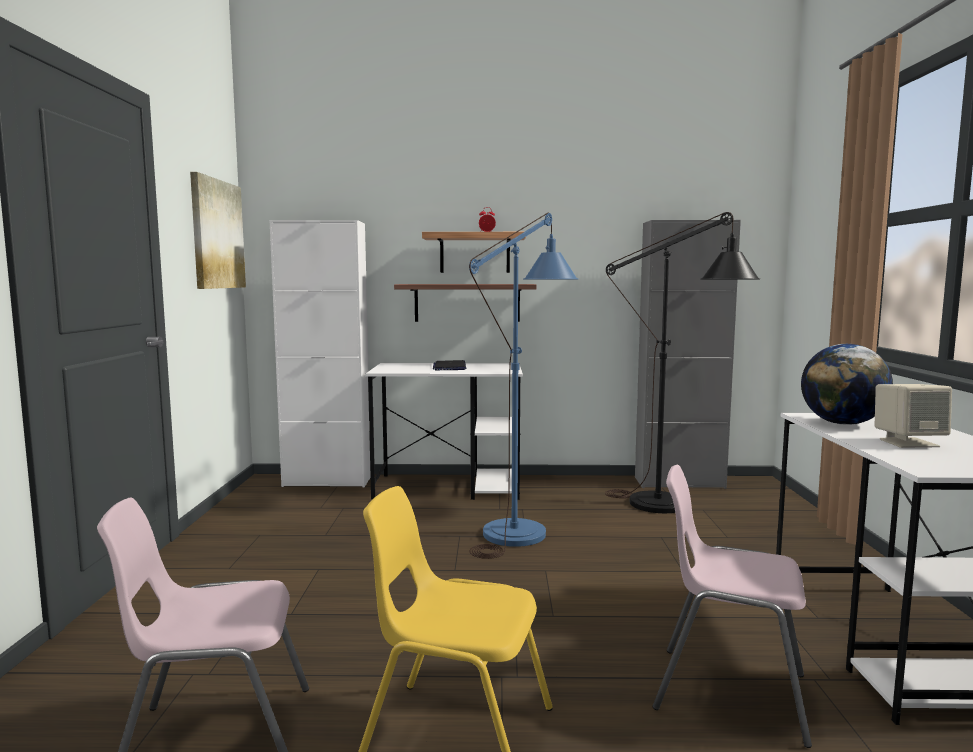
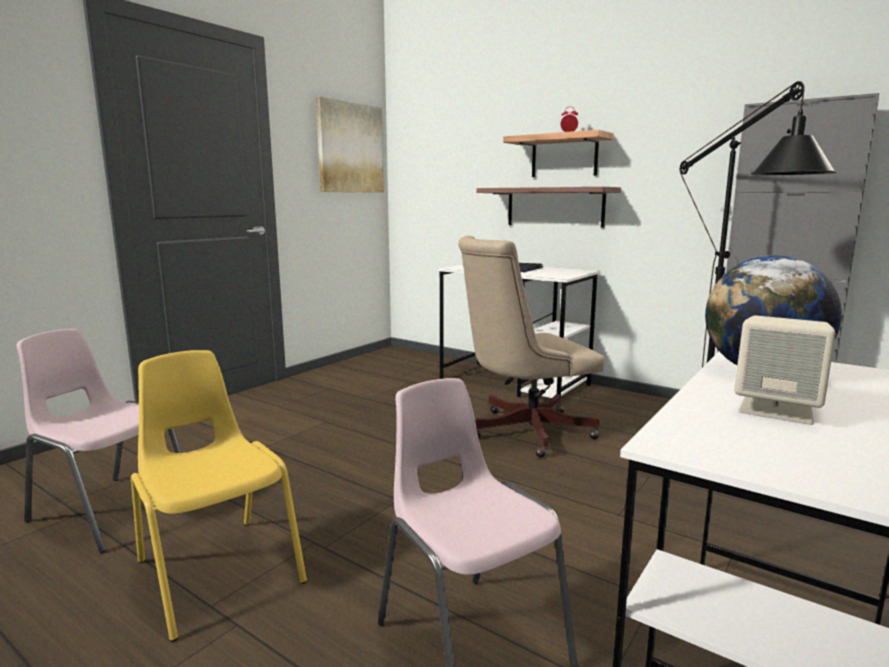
camera: 35 degrees right, 5 degrees up
white cabinet [269,220,371,487] -> none
blue floor lamp [469,213,578,559] -> beige office chair [458,235,604,457]

